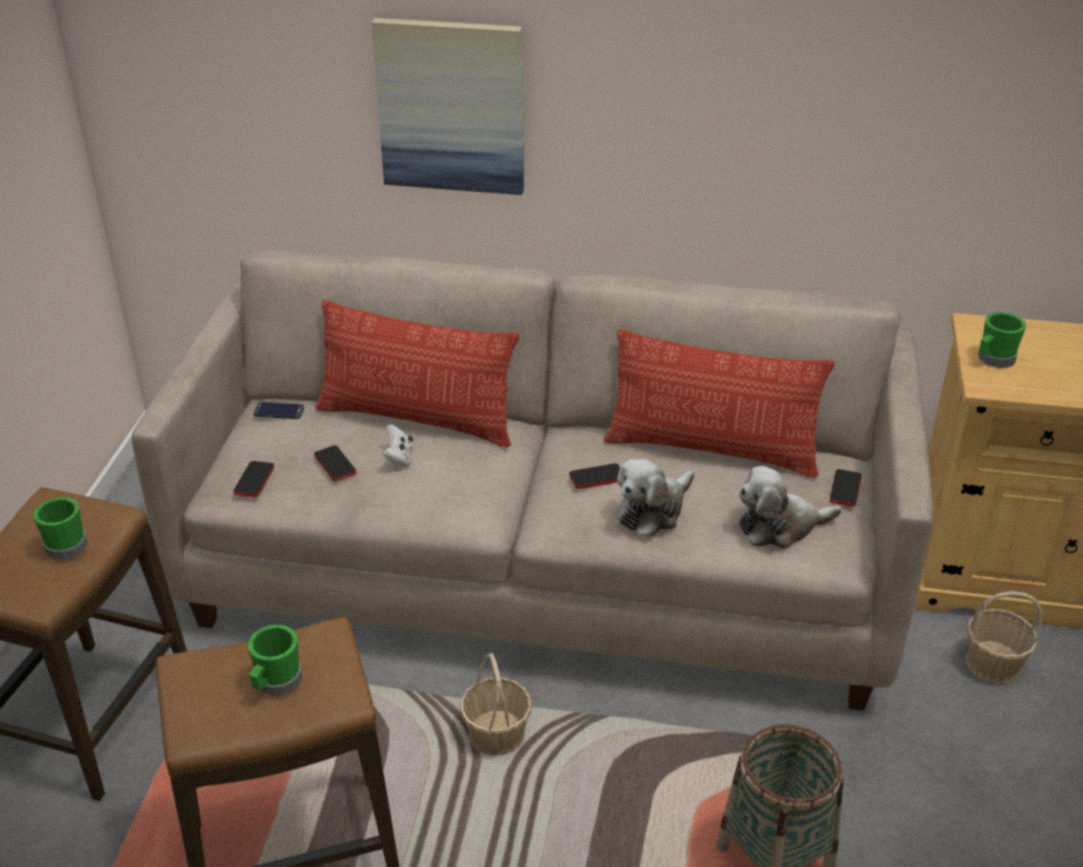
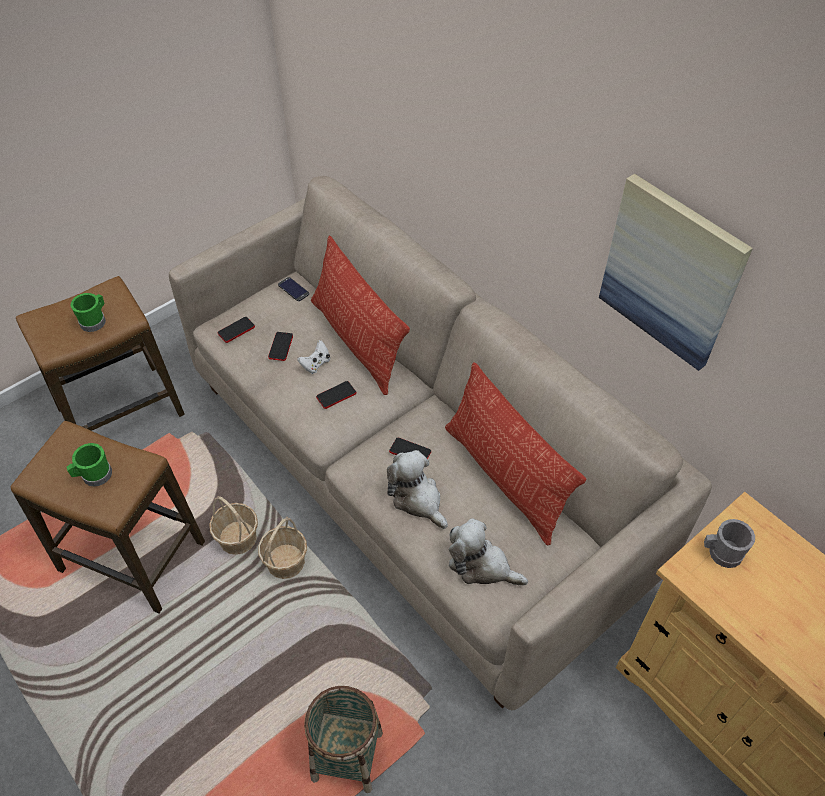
camera: 40 degrees right, 15 degrees up
picture [371,18,524,195] -> picture moved to [599,174,753,371]
plush toy [617,459,695,538] -> plush toy turned 60 degrees clockwise [387,450,448,529]
phone [830,469,862,507] -> phone moved to [316,381,356,409]
basket [966,591,1042,684] -> basket moved to [209,496,258,555]
green mug [978,312,1026,368] -> grey mug [704,519,755,568]

